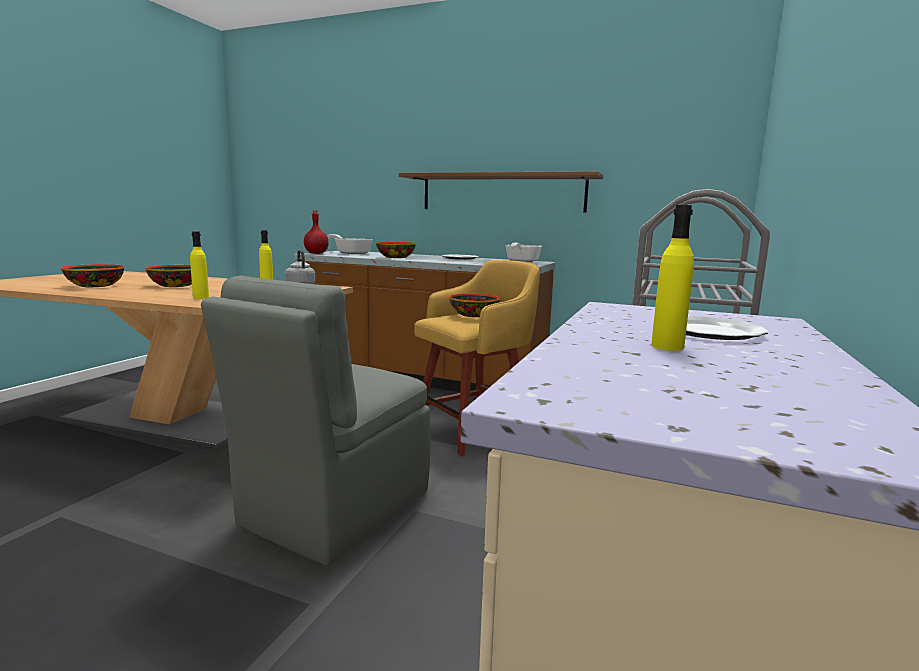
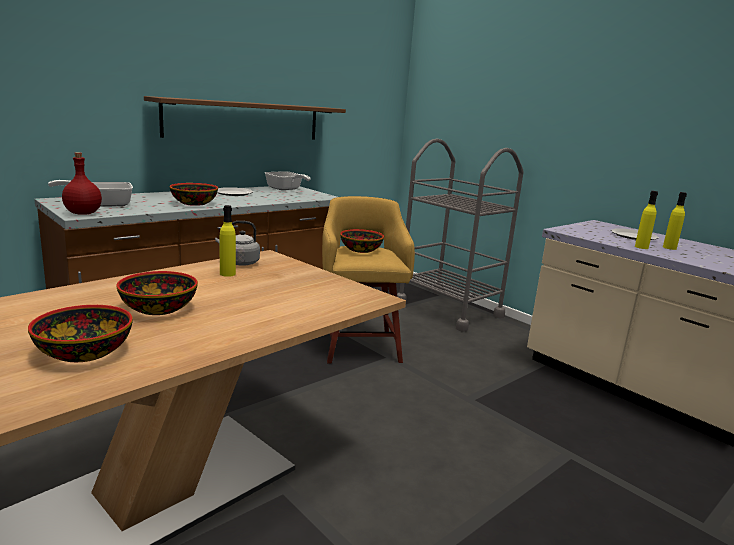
camera: 65 degrees left, 5 degrees up
yellow bottle [190,232,209,299] -> yellow bottle moved to [635,191,658,249]
grey chair [201,276,430,566] -> none

